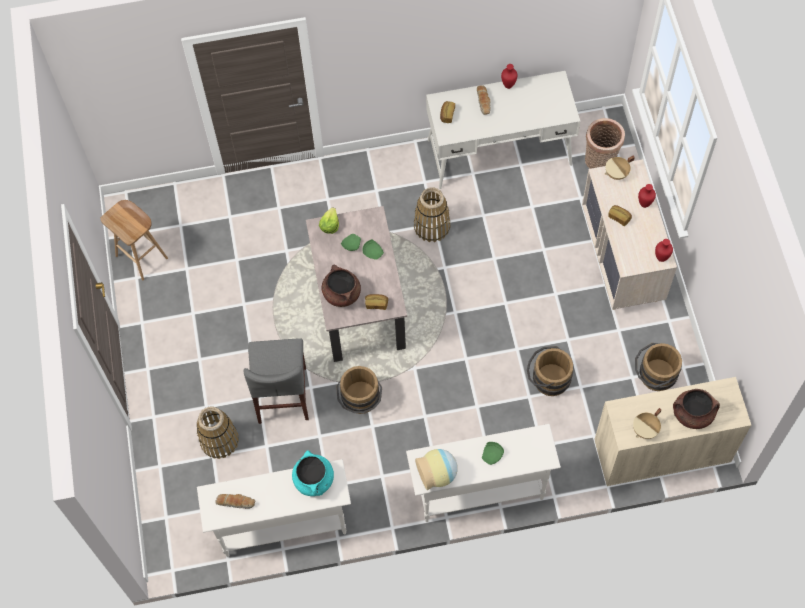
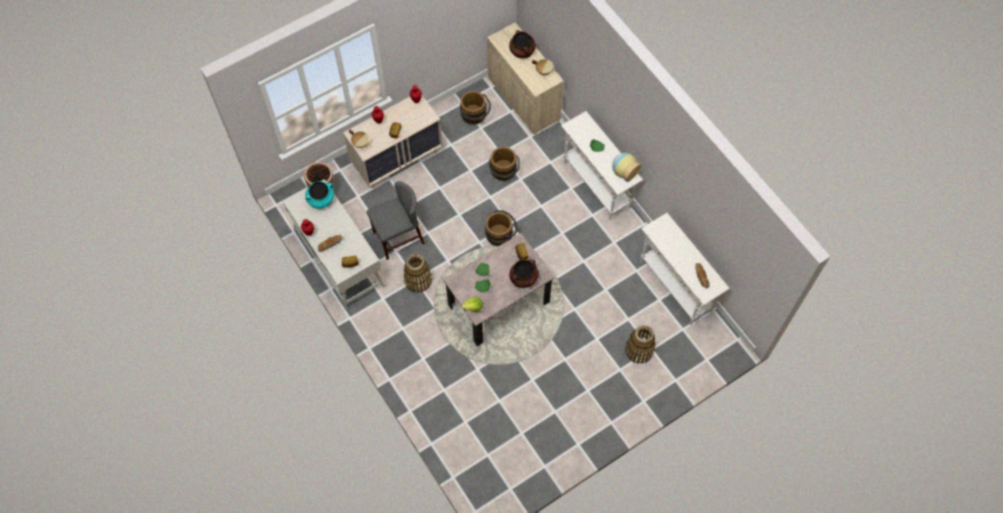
camera: 115 degrees left, 0 degrees up
brown stool [100,200,168,280] -> none
grey chair [243,338,309,424] -> grey chair moved to [367,181,425,260]
turquoise cooking pot [292,450,334,496] -> turquoise cooking pot moved to [305,181,334,209]
brown bucket [336,366,382,414] -> brown bucket moved to [485,211,517,246]

